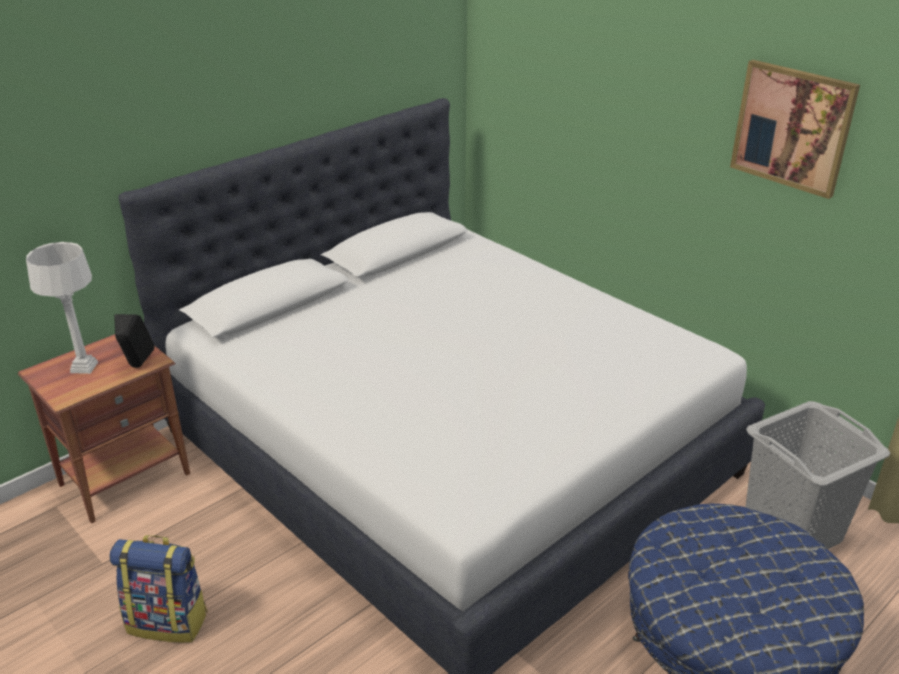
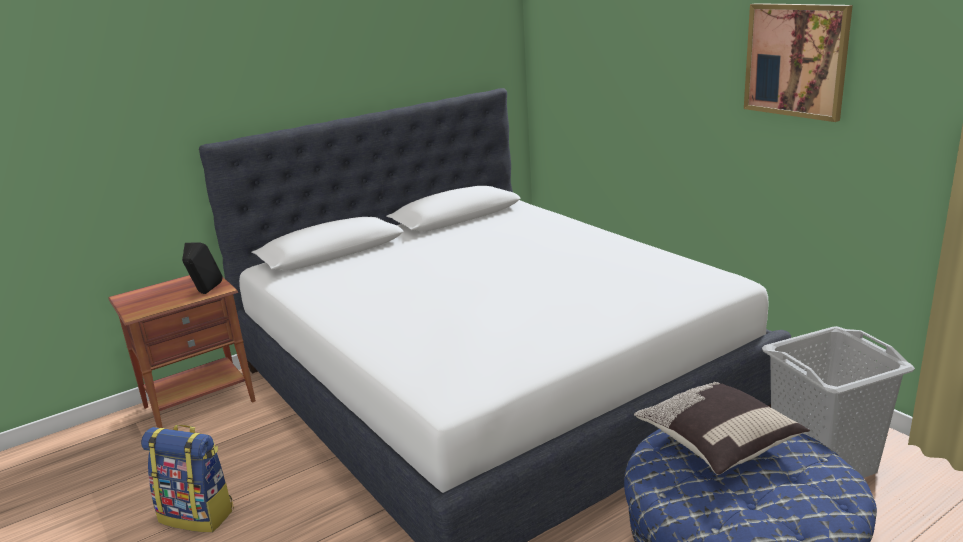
camera: 10 degrees right, 10 degrees down
white table lamp [26,242,98,374] -> none
none -> pillow [634,382,810,475]

